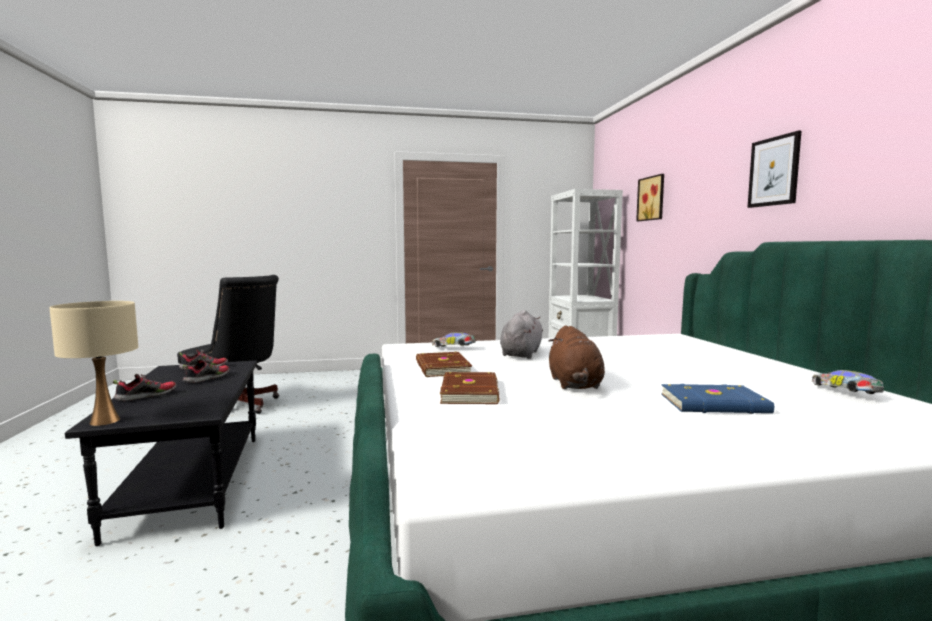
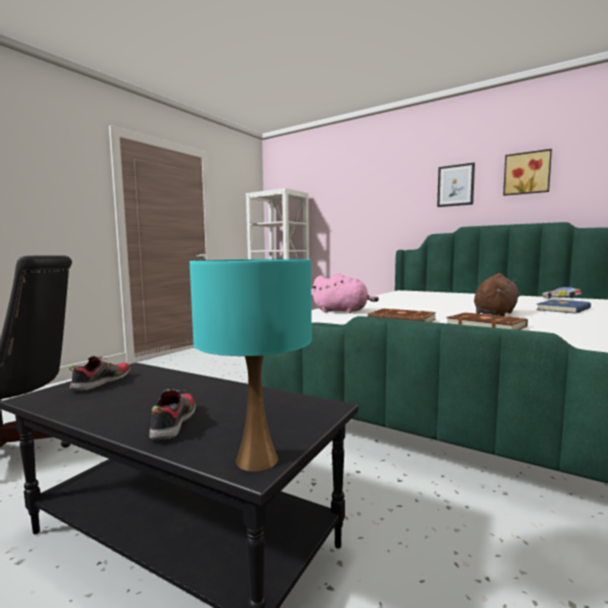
camera: 45 degrees left, 0 degrees up
beige table lamp [49,301,138,426] -> turquoise table lamp [190,259,312,472]
shoe [182,359,230,383] -> none
toy car [432,332,475,347] -> pink plush toy [311,273,379,313]
grey plush toy [500,310,543,359] -> none
brown plush toy [549,325,605,389] -> brown plush toy turned 90 degrees counterclockwise [474,273,520,316]
picture [636,174,664,221] -> picture moved to [503,149,552,196]

